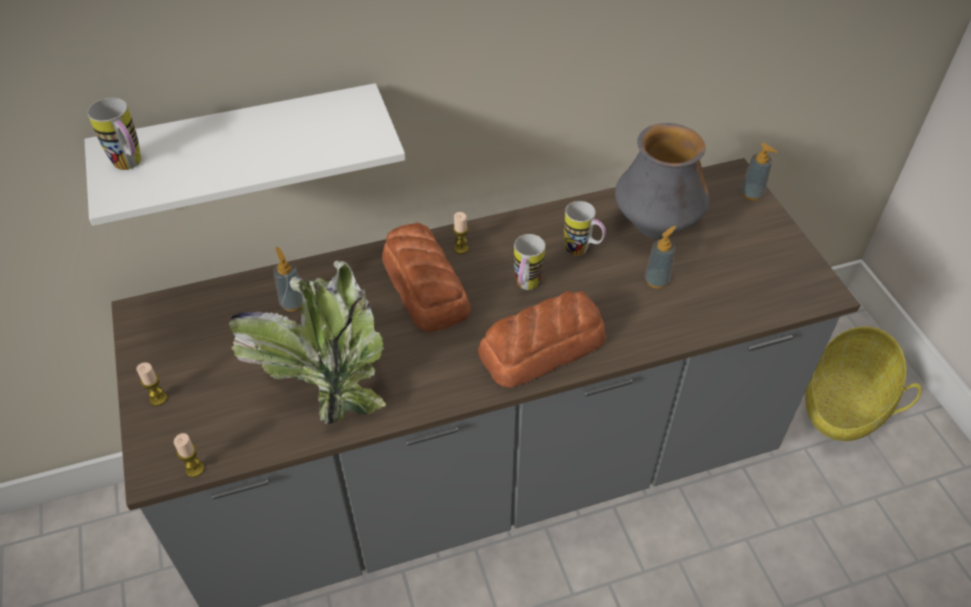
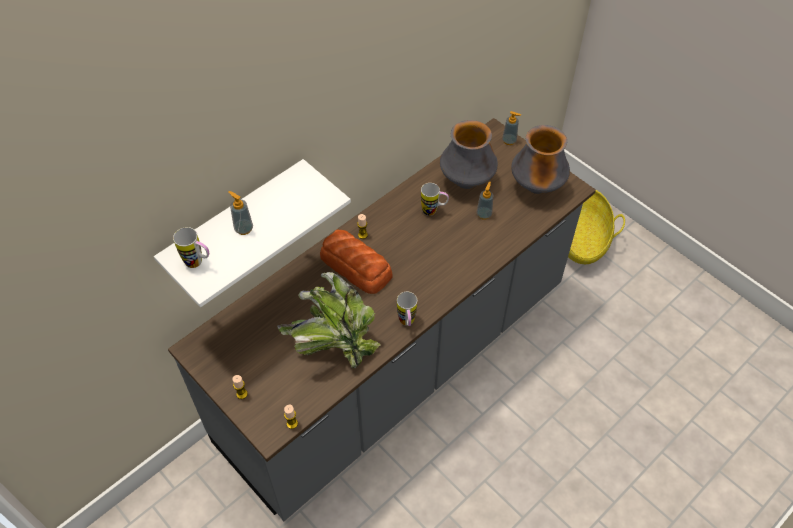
camera: 25 degrees left, 5 degrees up
soap dispenser [273,247,303,311] -> soap dispenser moved to [229,191,253,235]
bread [478,291,606,388] -> none
mug [514,234,545,290] -> mug moved to [397,292,417,326]
none -> vase [511,125,570,194]

